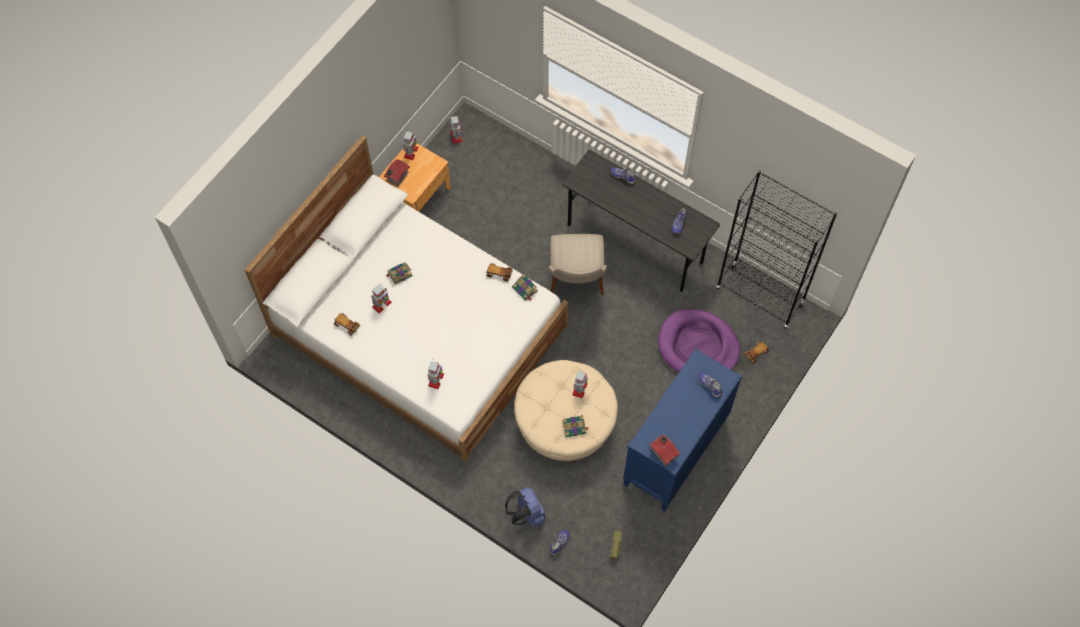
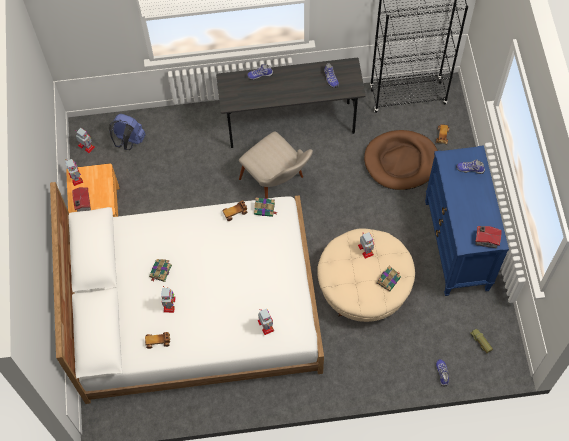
camera: 40 degrees left, 0 degrees up
blue backpack [505,487,546,527] -> blue backpack moved to [109,114,146,150]
purple dog bed [658,309,740,373] -> brown dog bed [364,130,438,190]

